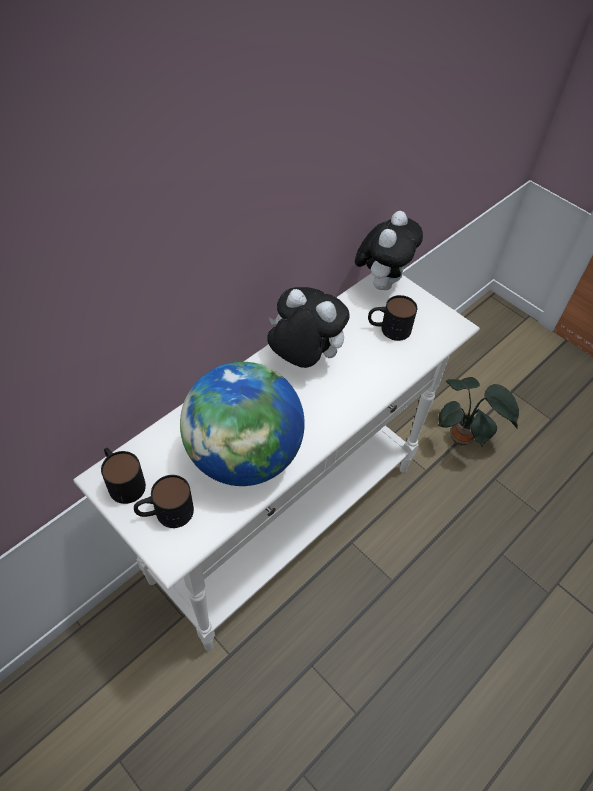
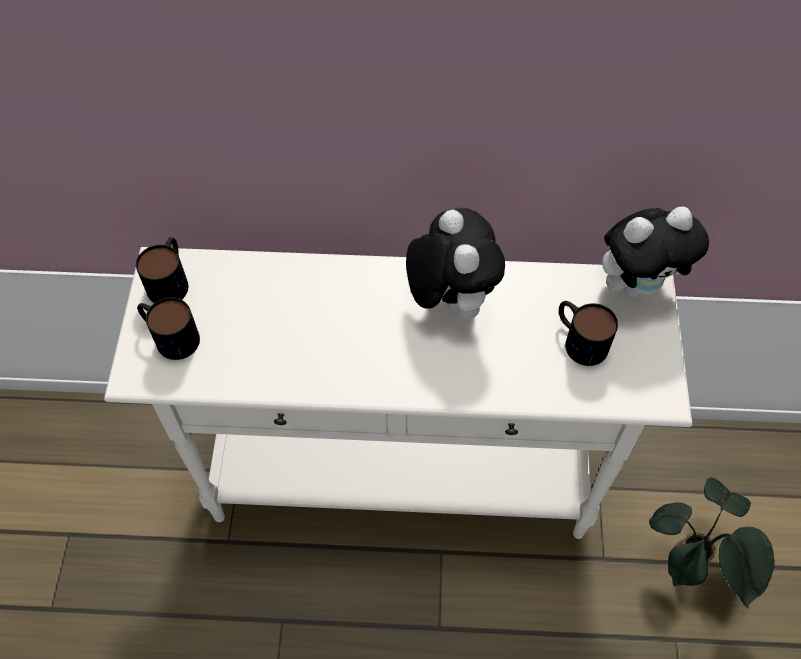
camera: 50 degrees right, 5 degrees up
globe [180,362,305,486] -> none

